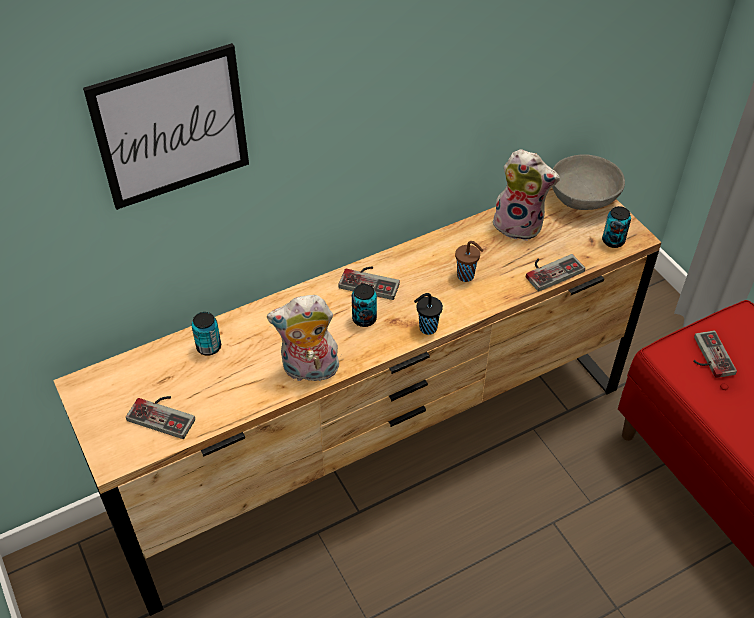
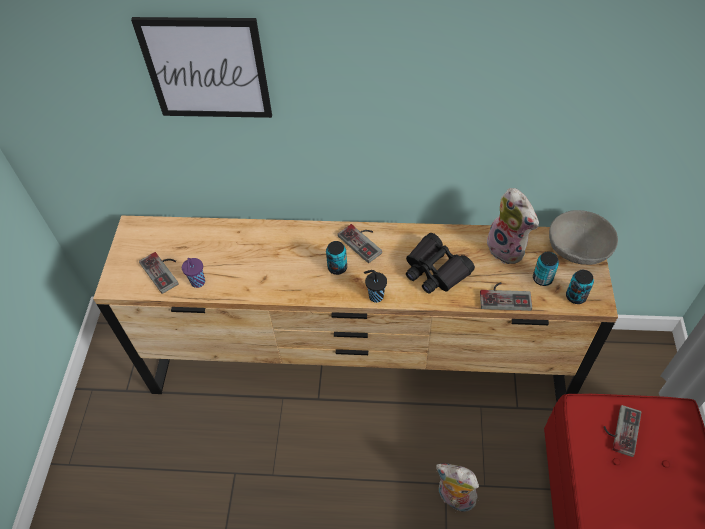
camera: 35 degrees right, 5 degrees up
can [191,312,221,356] -> can moved to [533,252,559,286]
plush toy [267,295,339,381] -> plush toy moved to [436,463,479,512]
brown cup [455,241,483,282] -> black binoculars [406,233,475,294]
none -> purple cup [182,258,205,288]

